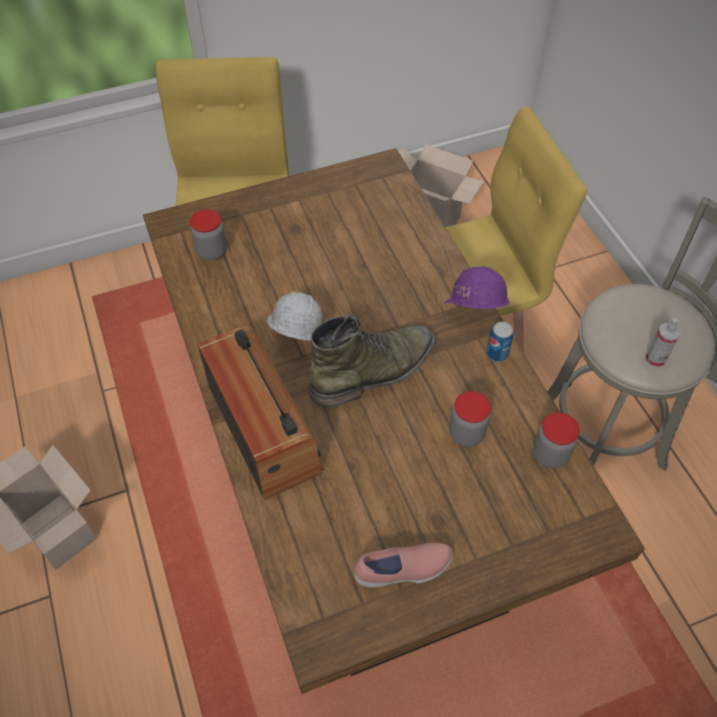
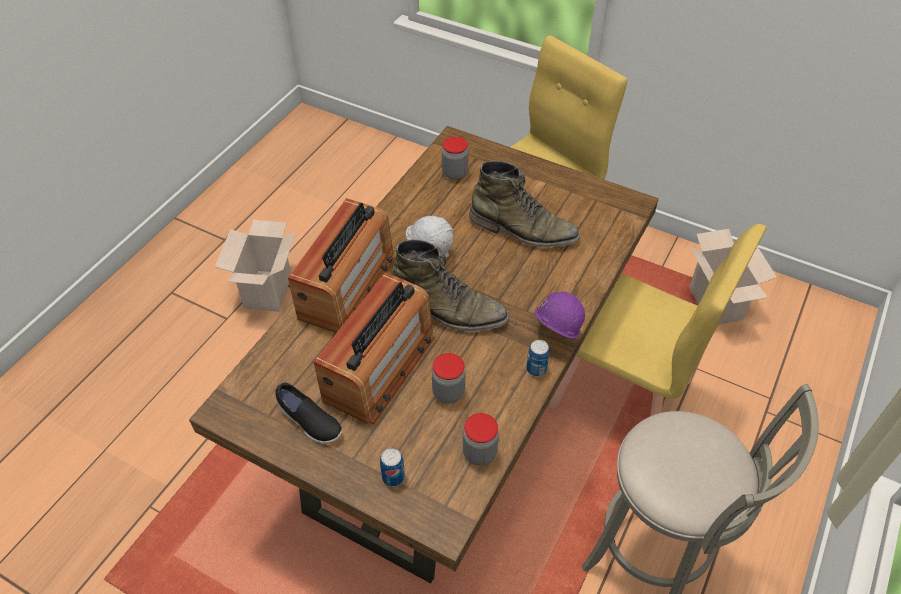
camera: 50 degrees right, 5 degrees down
pink shoe [354,543,452,588] -> black shoe [275,382,343,444]
spray bottle [645,317,681,368] -> none
none -> radio [314,272,434,424]
none -> can [380,448,405,487]
none -> green boot [469,161,580,248]

